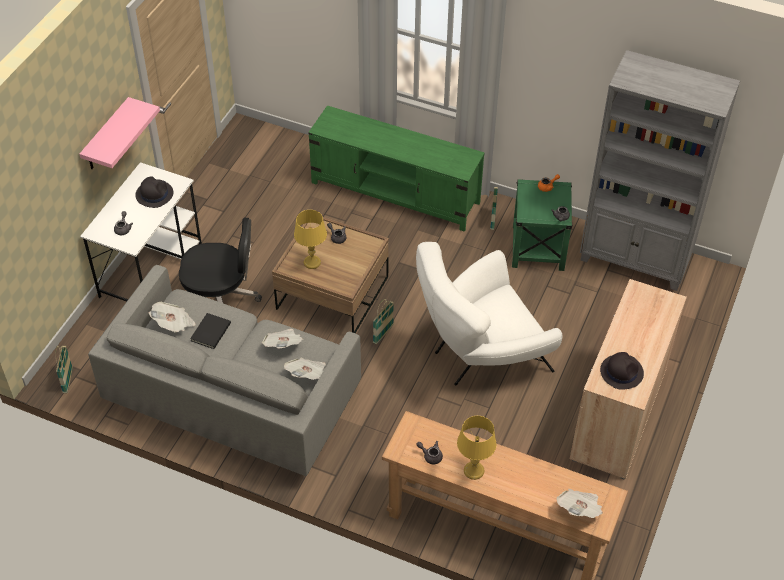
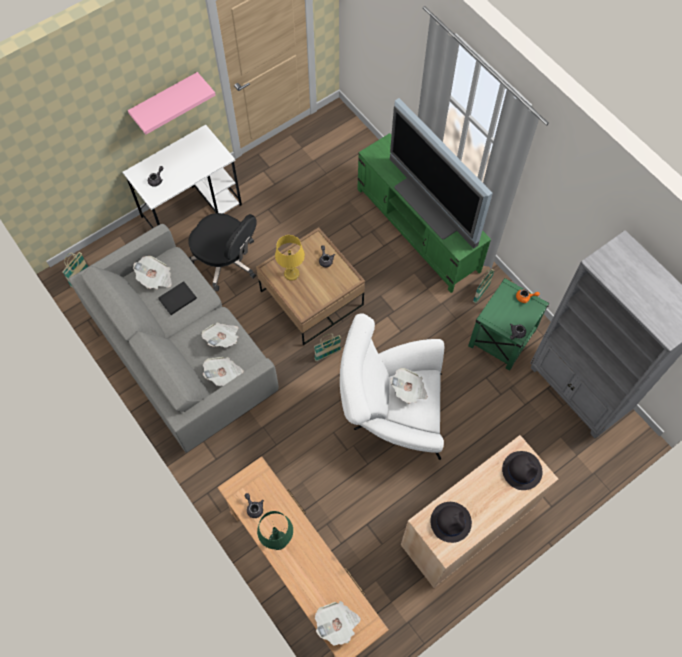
camera: 30 degrees right, 15 degrees up
black hat [135,176,173,208] -> black hat moved to [502,451,542,490]
yellow table lamp [457,416,496,480] -> green table lamp [257,511,293,550]
none -> television [390,98,493,248]
none -> newspaper [391,368,428,404]

